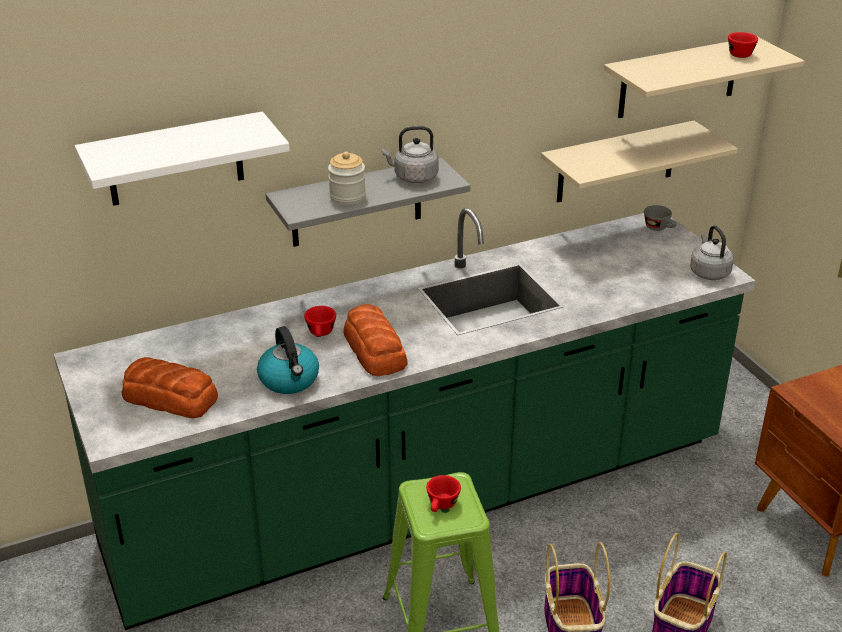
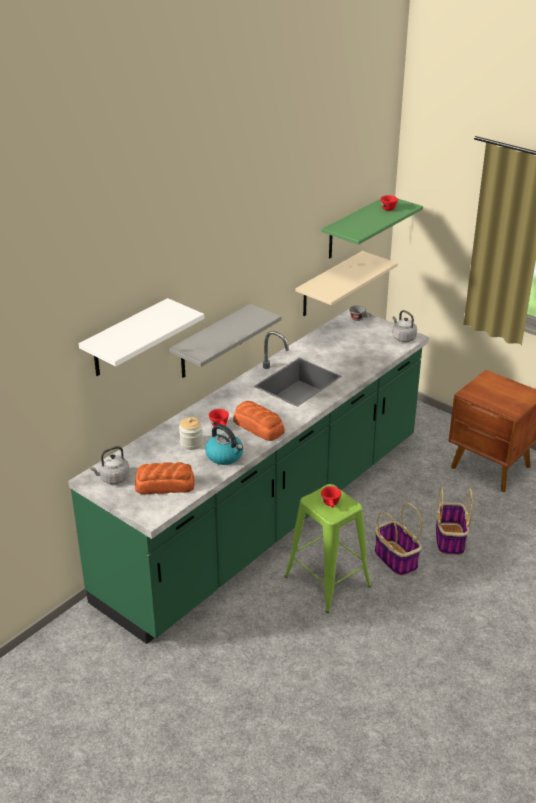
camera: 25 degrees left, 0 degrees up
jar [328,152,366,205] -> jar moved to [179,417,203,450]
grey kettle [381,126,439,183] -> grey kettle moved to [90,446,130,484]
beige shelf [604,37,804,118] -> green shelf [322,199,423,258]

